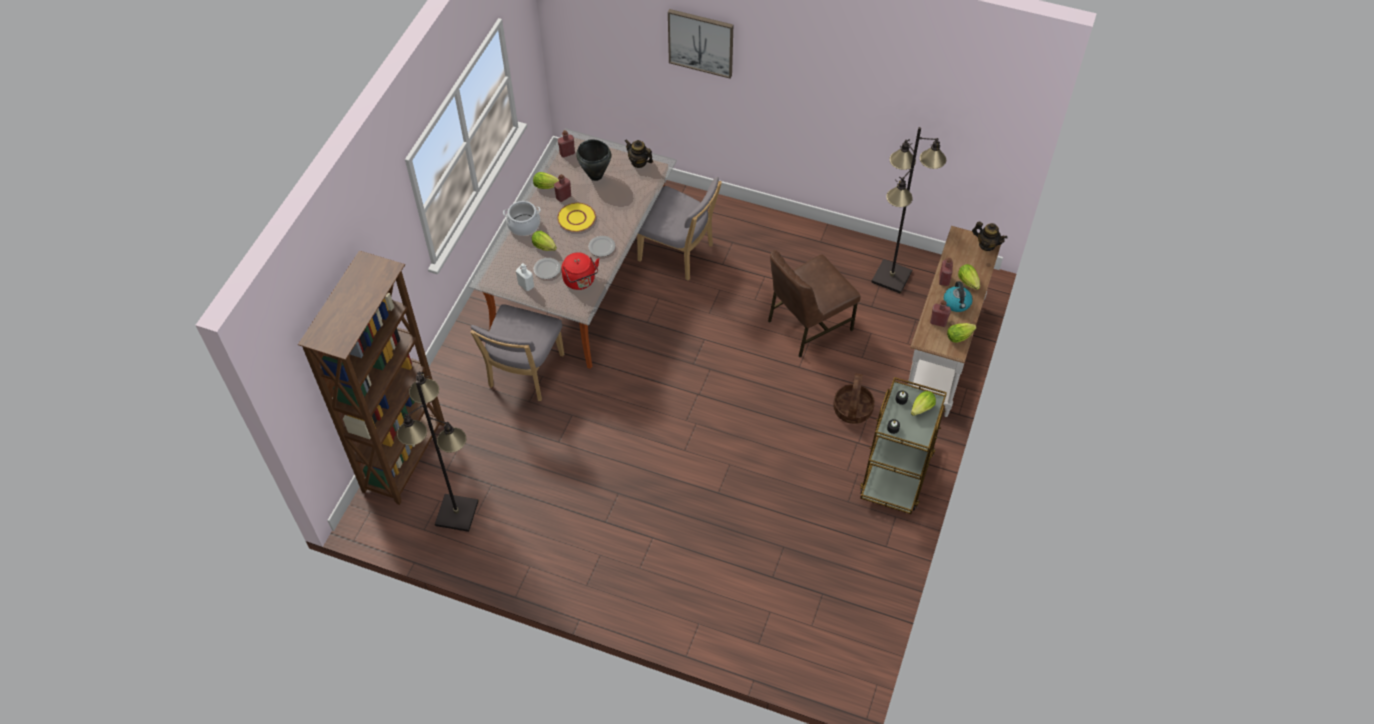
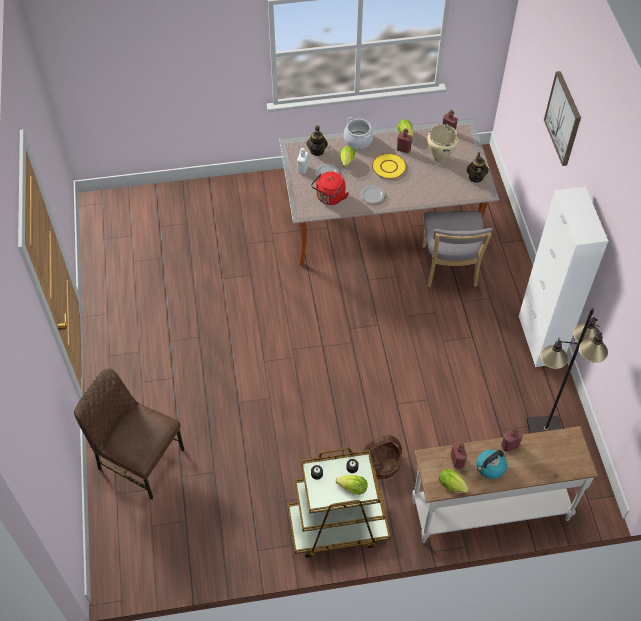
camera: 60 degrees right, 0 degrees up
brown bookcase [298,251,445,505] -> none
black floor lamp [397,371,479,532] -> none
grey chair [470,304,564,401] -> none
black cooking pot [576,139,611,181] -> beige cooking pot [427,124,459,163]
brown chair [768,250,861,357] -> brown chair moved to [74,368,185,499]
lettuce [958,264,980,290] -> none
teapot [972,222,1008,251] -> teapot moved to [306,126,328,156]
none -> white cabinet [519,187,608,367]

